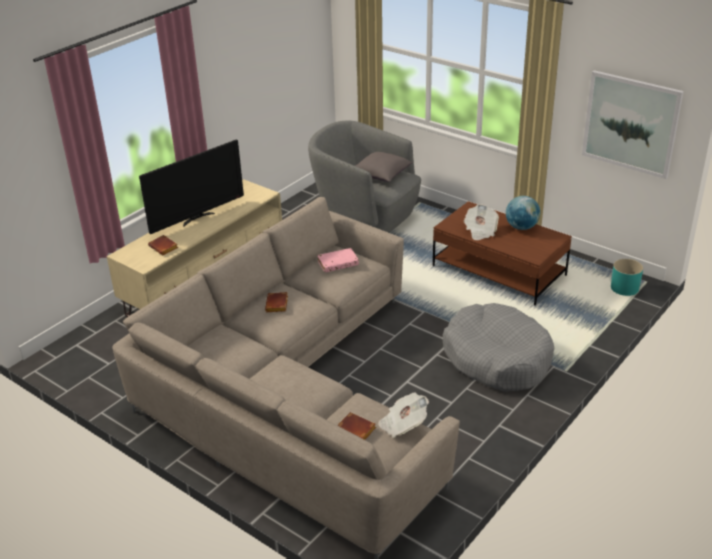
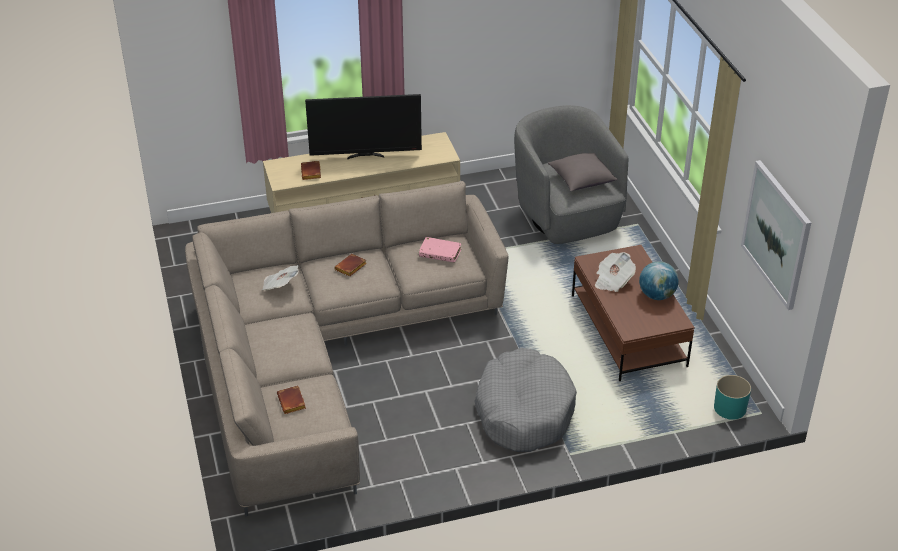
camera: 35 degrees right, 5 degrees up
newspaper [378,393,429,438] -> newspaper moved to [261,265,299,291]

